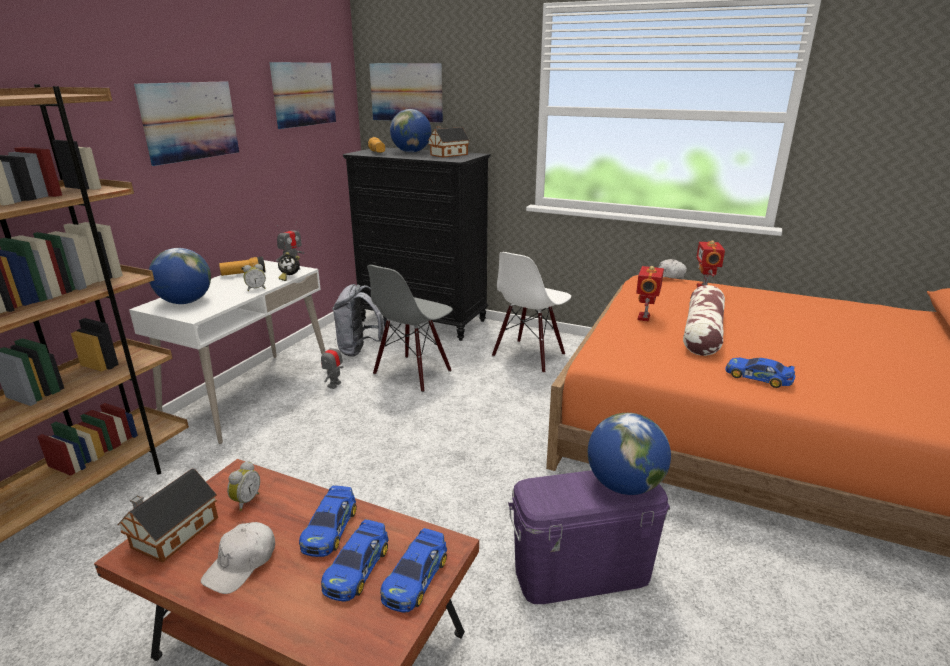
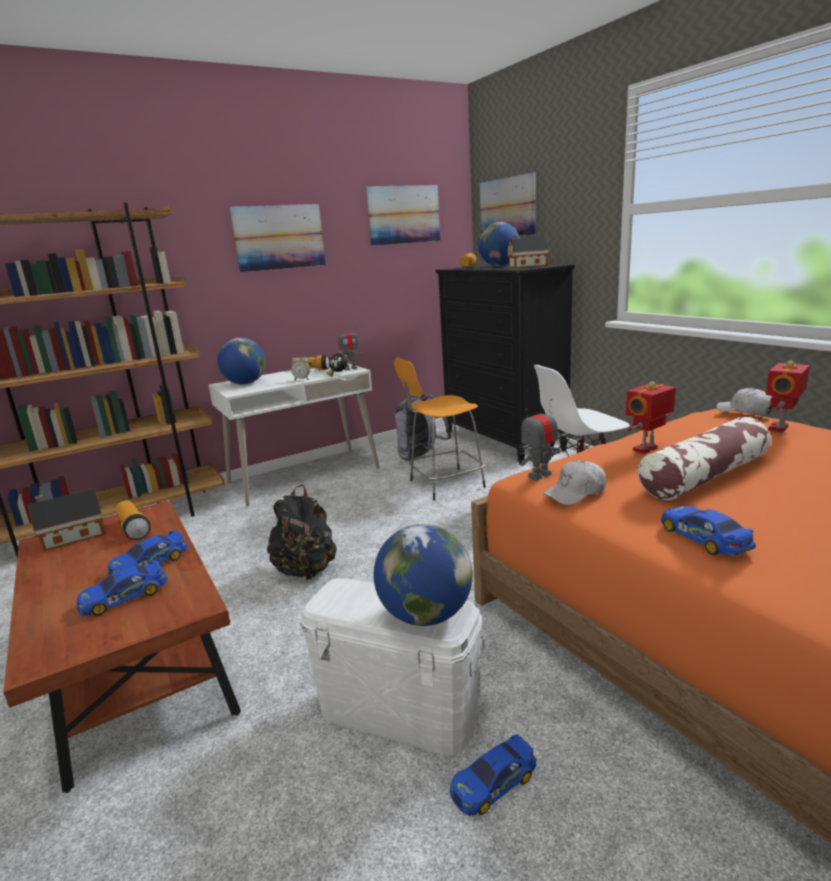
camera: 35 degrees right, 5 degrees down
white cap [201,522,275,594] -> white cap moved to [543,460,606,505]
alarm clock [227,461,260,511] -> flashlight [115,500,151,540]
toy robot [321,339,343,389] -> toy robot moved to [521,399,560,481]
grey chair [367,265,453,392] -> orange stool [394,357,486,501]
toy car [380,528,447,613] -> toy car moved to [449,734,536,816]
purple storage box [508,470,670,604] -> white storage box [300,578,486,756]
none -> black backpack [267,485,337,580]

